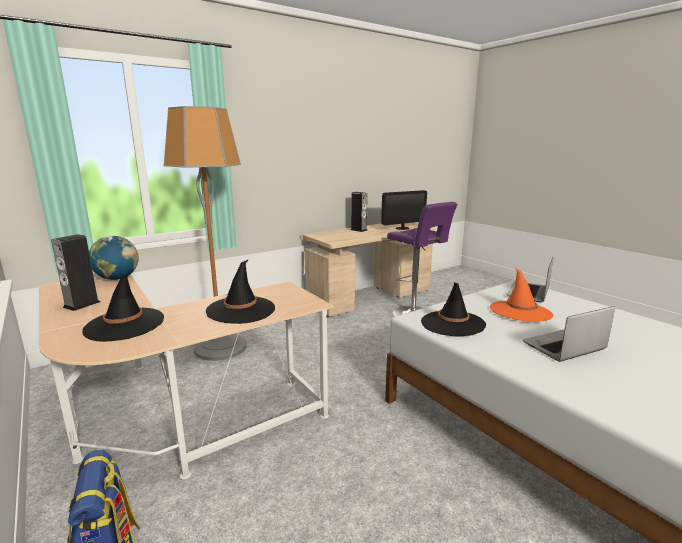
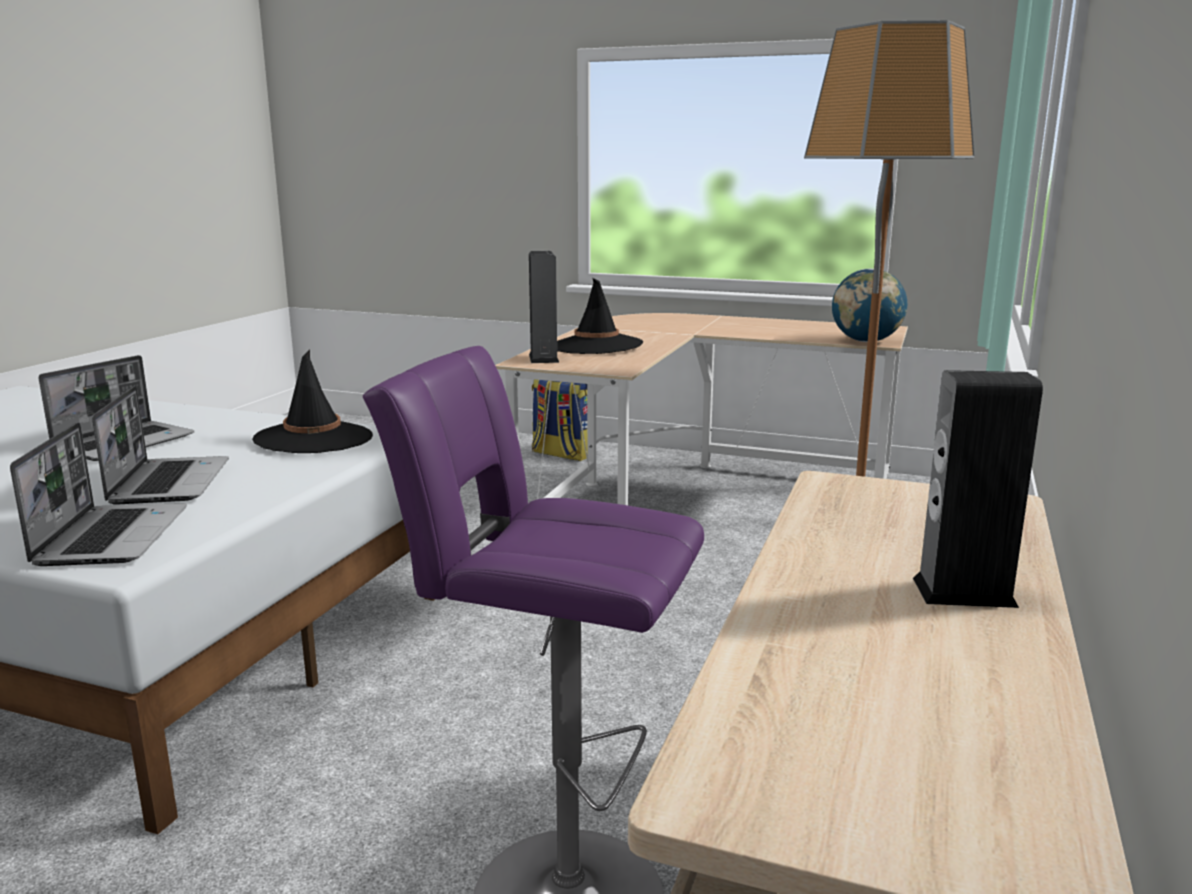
camera: 145 degrees right, 0 degrees up
speaker [51,234,100,311] -> speaker moved to [529,251,559,363]
black hat [82,273,164,342] -> none
monitor [381,190,427,230] -> none
orange hat [490,268,554,322] -> laptop [92,386,229,505]

